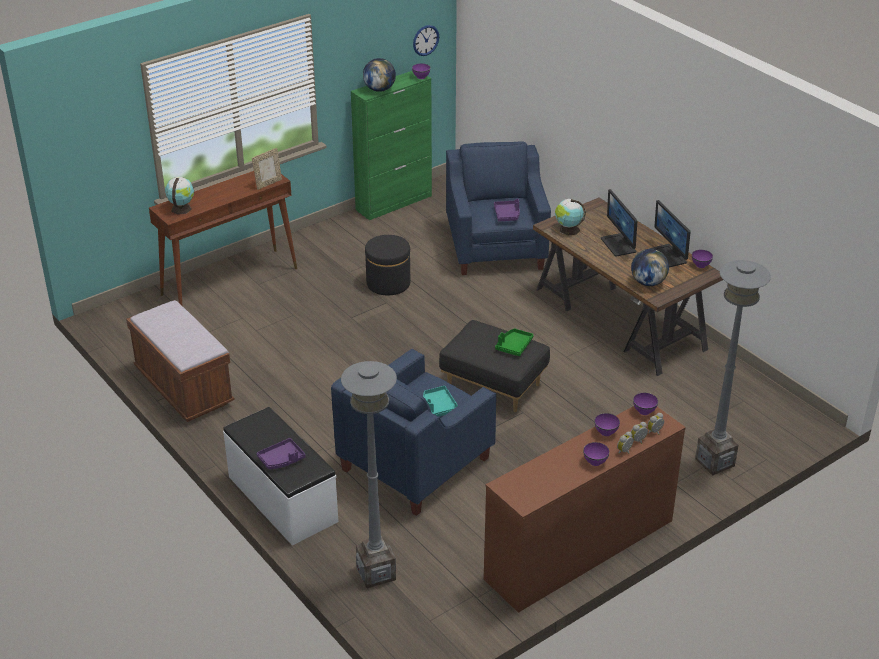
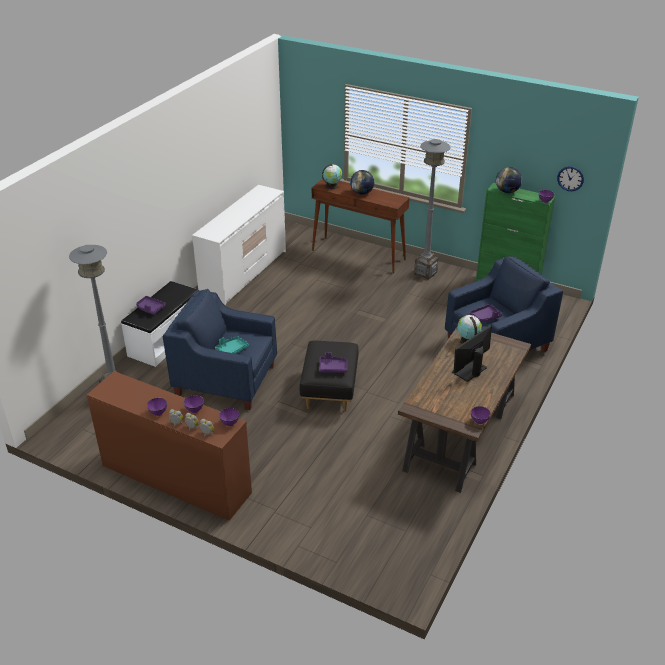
camera: 65 degrees right, 0 degrees up
brown bench [126,300,235,422] -> white dresser [192,185,286,306]
picture frame [252,148,282,190] -> none
black ottoman [365,235,410,295] -> none
green tray [495,328,533,356] -> purple tray [319,353,347,373]
globe [631,249,669,286] -> globe moved to [350,170,374,195]
monitor [649,200,690,267] -> none
grey floor lamp [695,260,771,476] -> grey floor lamp moved to [414,139,450,280]

